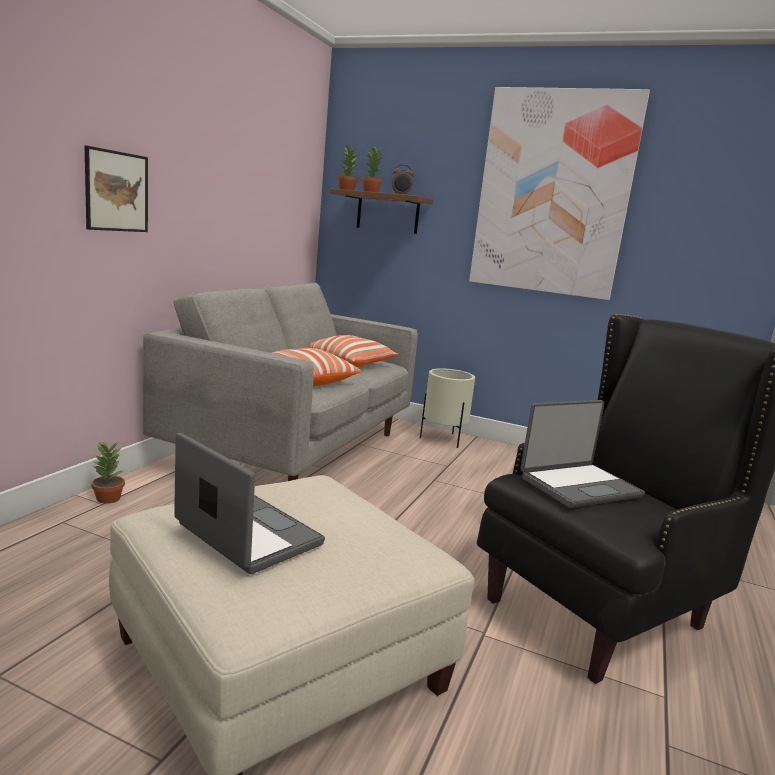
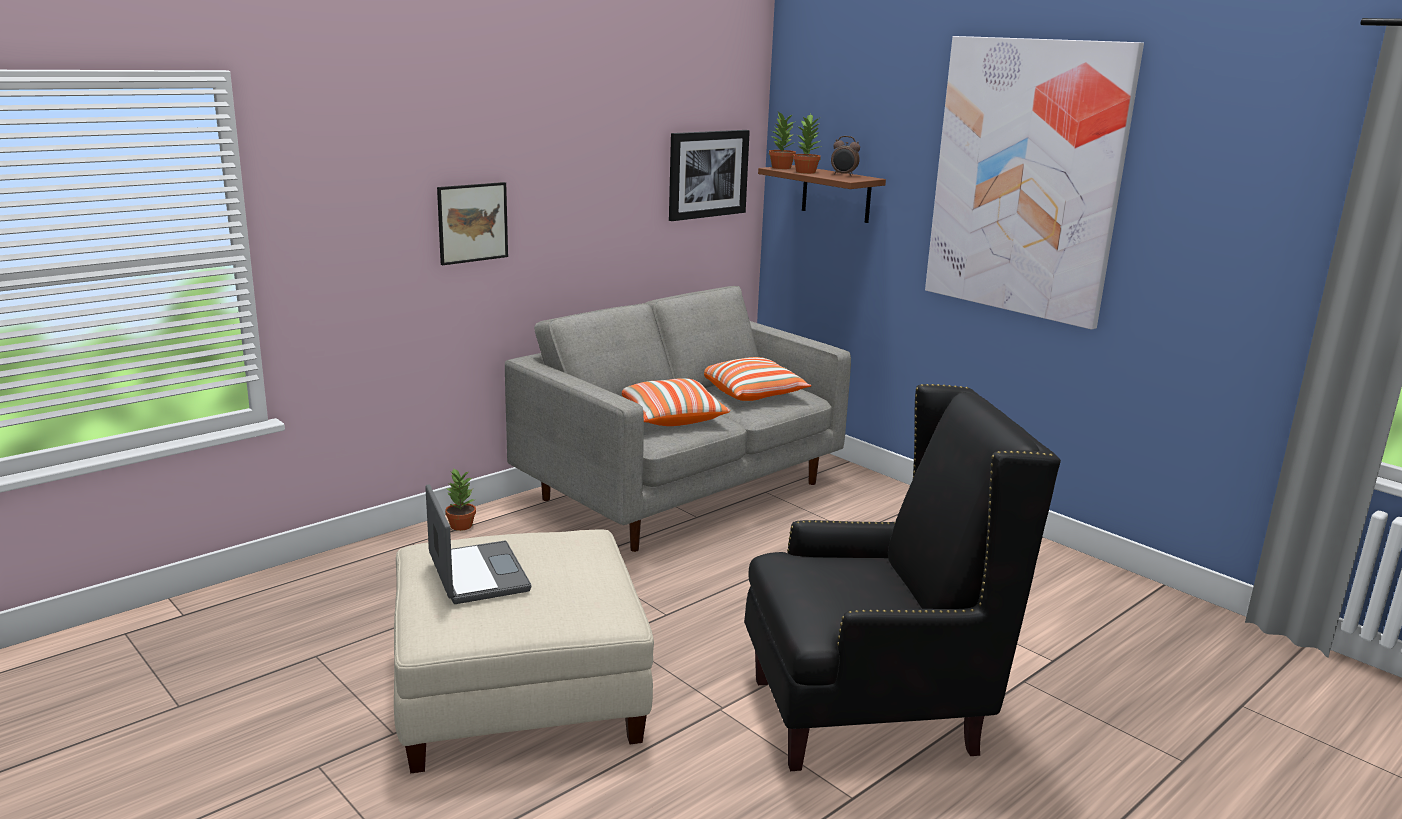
camera: 25 degrees right, 5 degrees up
beige planter [420,368,475,448] -> none
laptop [520,400,645,508] -> none
none -> picture [669,130,750,221]

